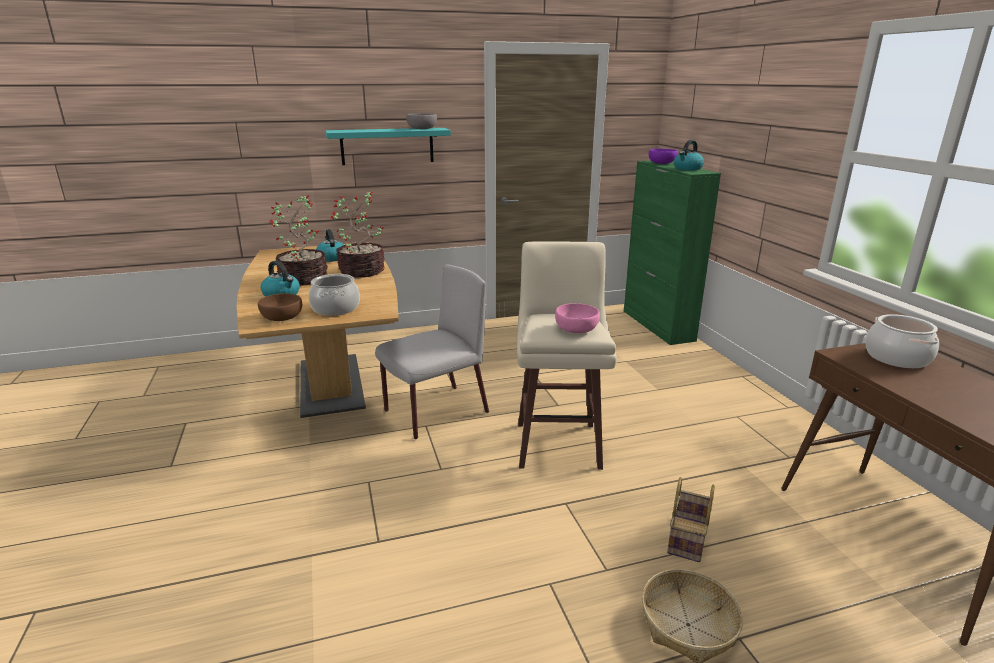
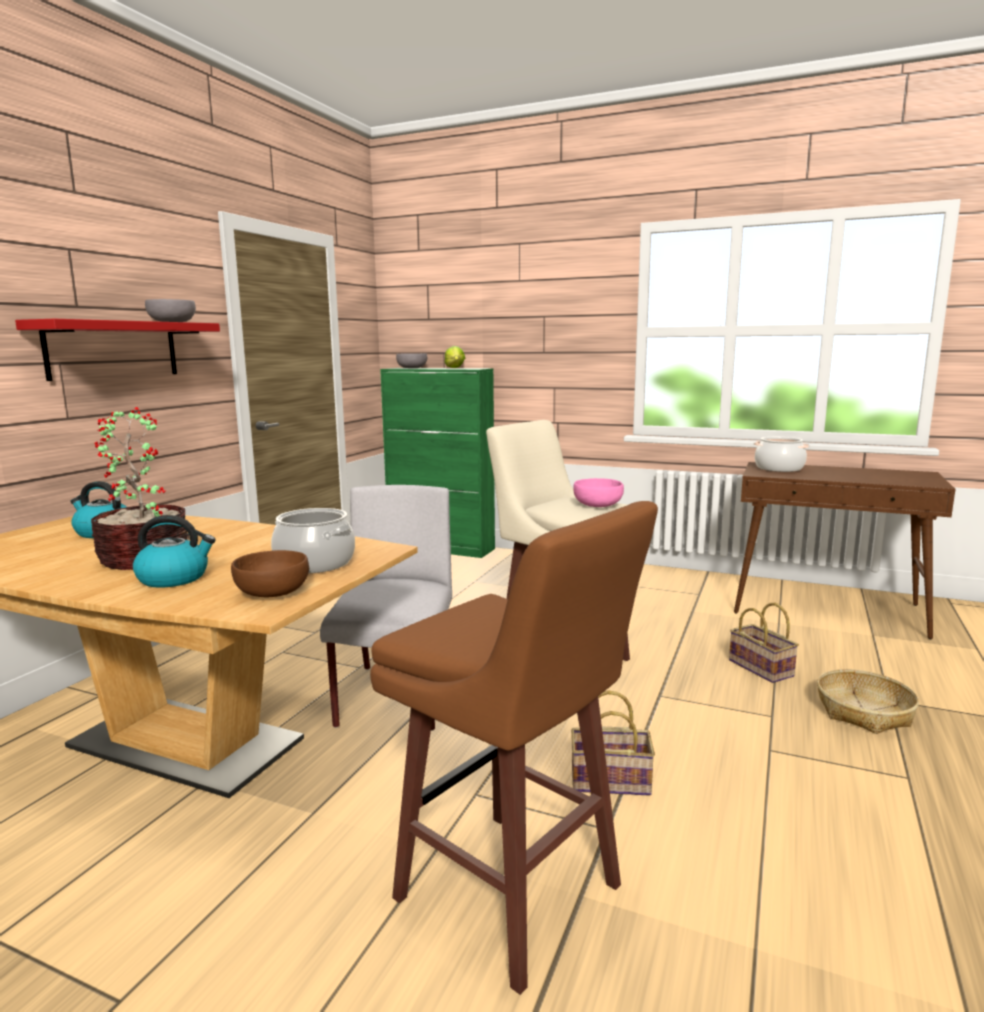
camera: 50 degrees left, 10 degrees down
turquoise shelf [326,128,451,165] -> red shelf [15,319,220,381]
potted plant [330,192,385,278] -> none
purple bowl [649,149,677,164] -> grey bowl [396,353,427,368]
kettle [674,140,704,170] -> lettuce [444,346,465,368]
none -> brown stool [370,501,658,995]
none -> basket [571,690,655,796]

